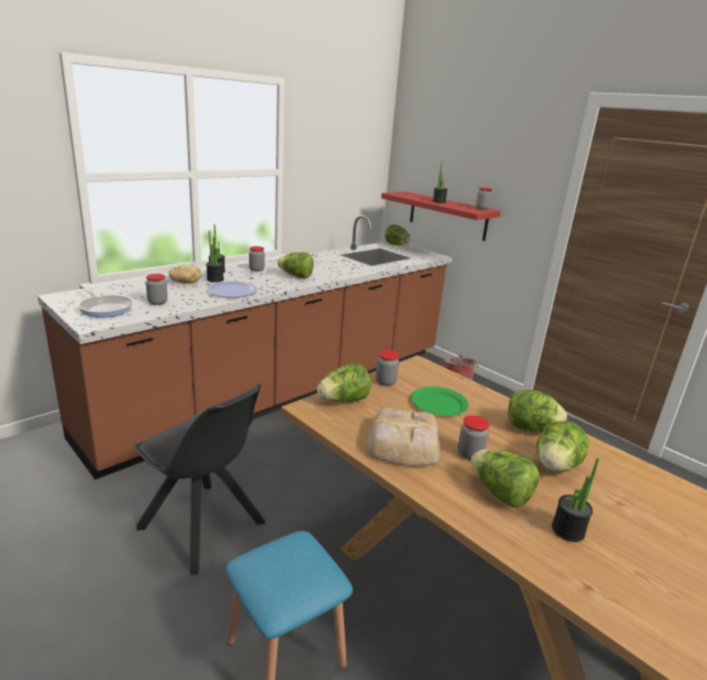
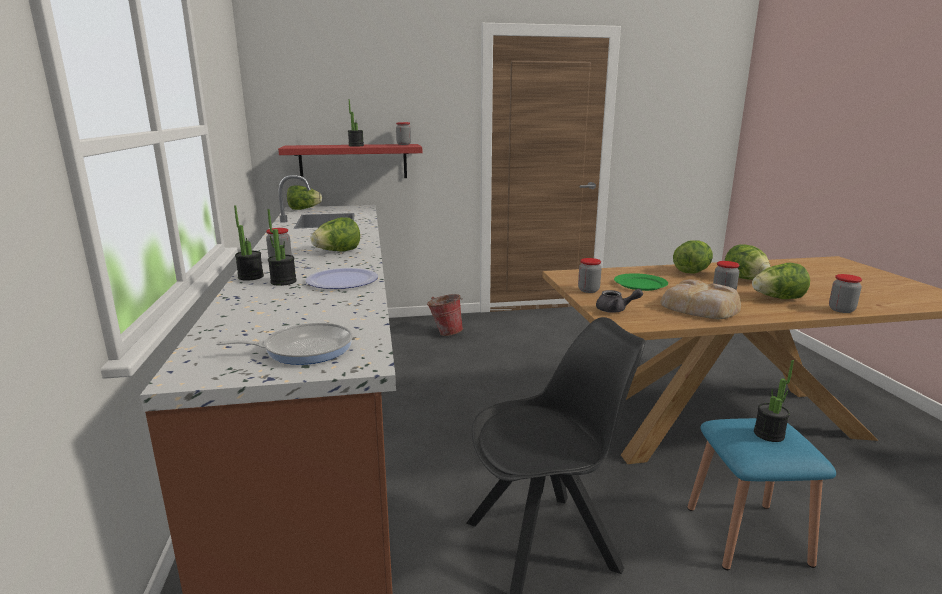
camera: 55 degrees left, 5 degrees down
jar [146,274,168,305] -> jar moved to [829,274,862,313]
bread [168,265,202,284] -> none
lettuce [317,364,371,402] -> grey teapot [596,289,643,313]
potted plant [552,458,599,542] -> potted plant moved to [754,360,794,442]

